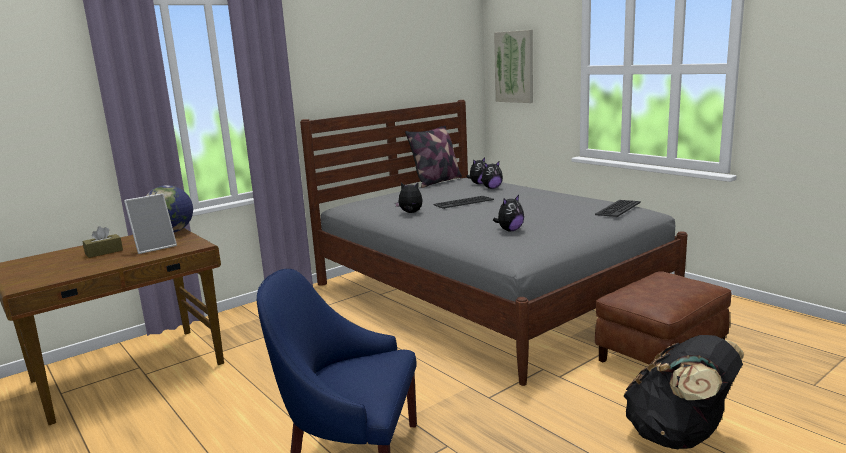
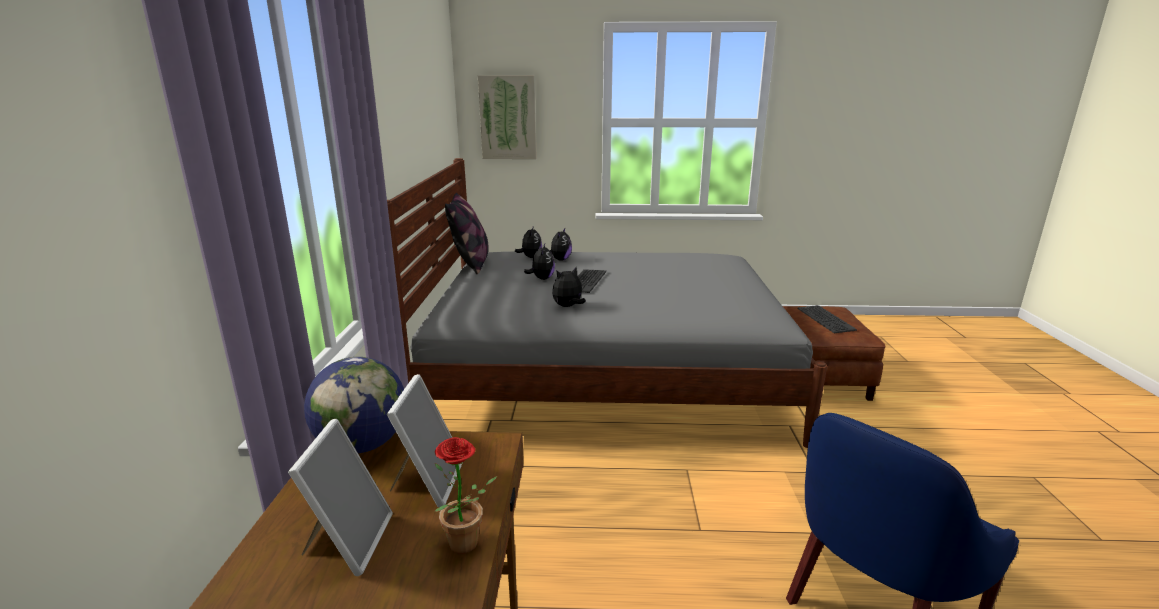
camera: 50 degrees left, 5 degrees up
brown tissue box [82,226,123,258] -> picture frame [288,419,393,576]
plush toy [493,195,524,231] -> plush toy moved to [524,244,555,280]
keyboard [595,200,641,217] -> keyboard moved to [798,305,857,333]
black backpack [624,335,744,449] -> none
none -> potted plant [434,437,497,554]

